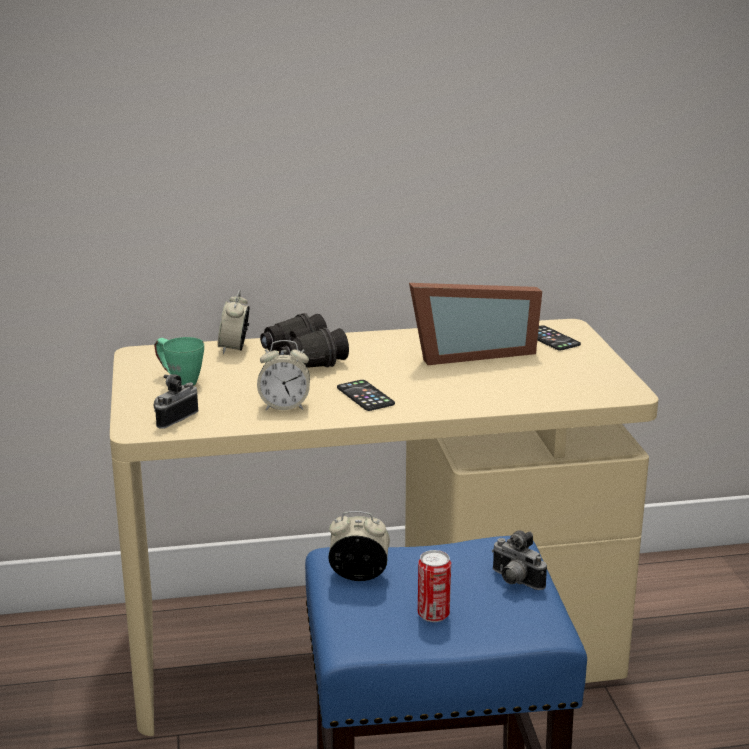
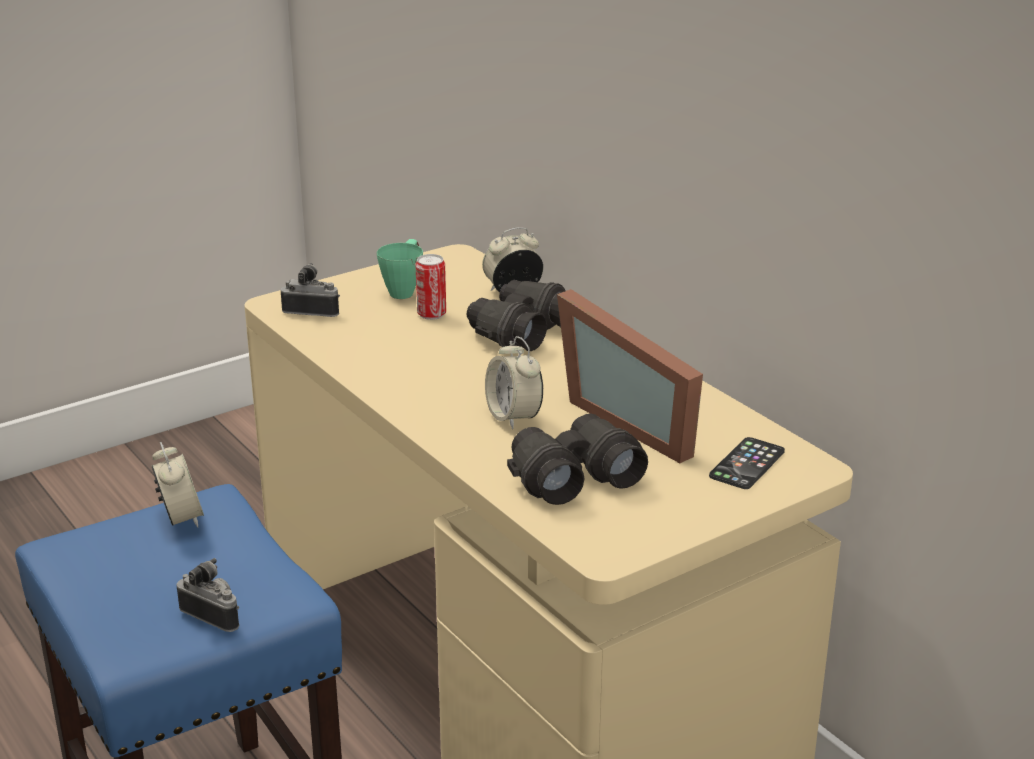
camera: 65 degrees right, 5 degrees up
alarm clock [257,340,310,410] -> alarm clock moved to [485,336,543,429]
phone [337,380,395,411] -> none
can [418,550,451,622] -> can moved to [416,254,446,320]
camera [492,530,547,590] -> camera turned 105 degrees clockwise [177,558,239,632]
none -> black binoculars [507,414,648,505]

